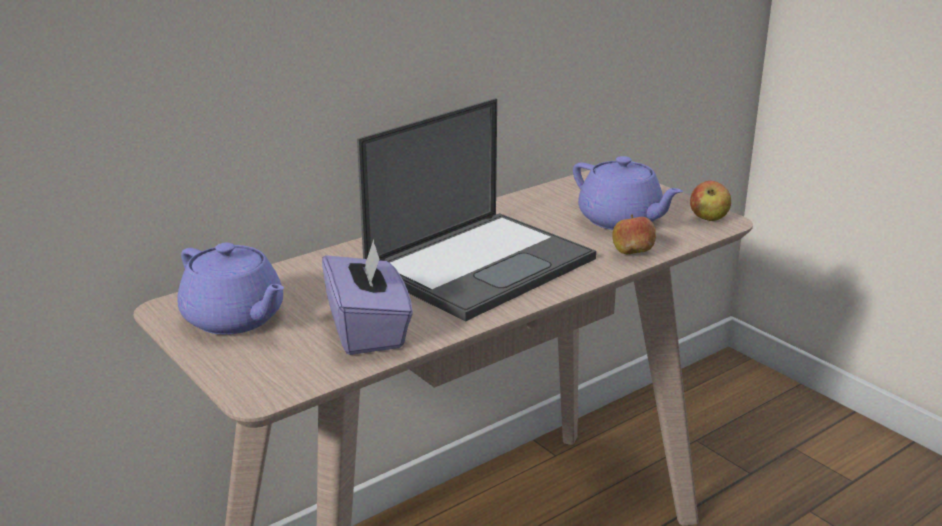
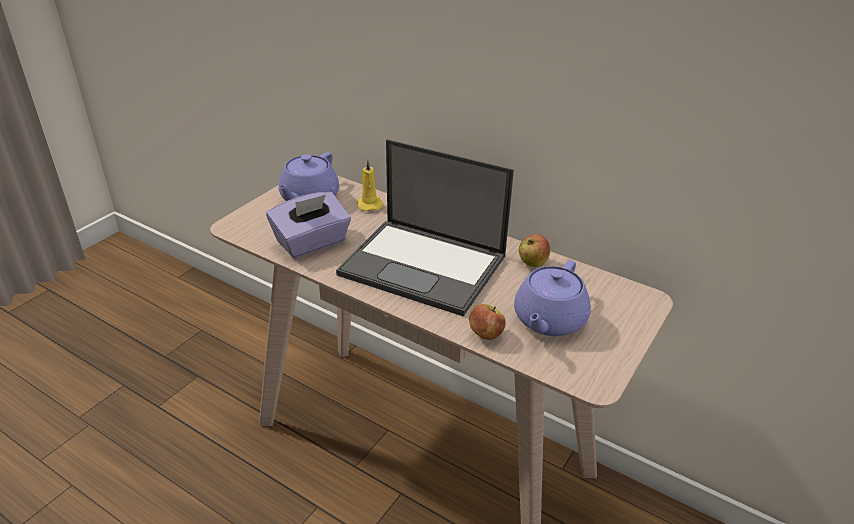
camera: 70 degrees right, 10 degrees up
apple [690,181,731,221] -> apple moved to [519,234,550,267]
none -> yellow candle [357,160,383,211]

